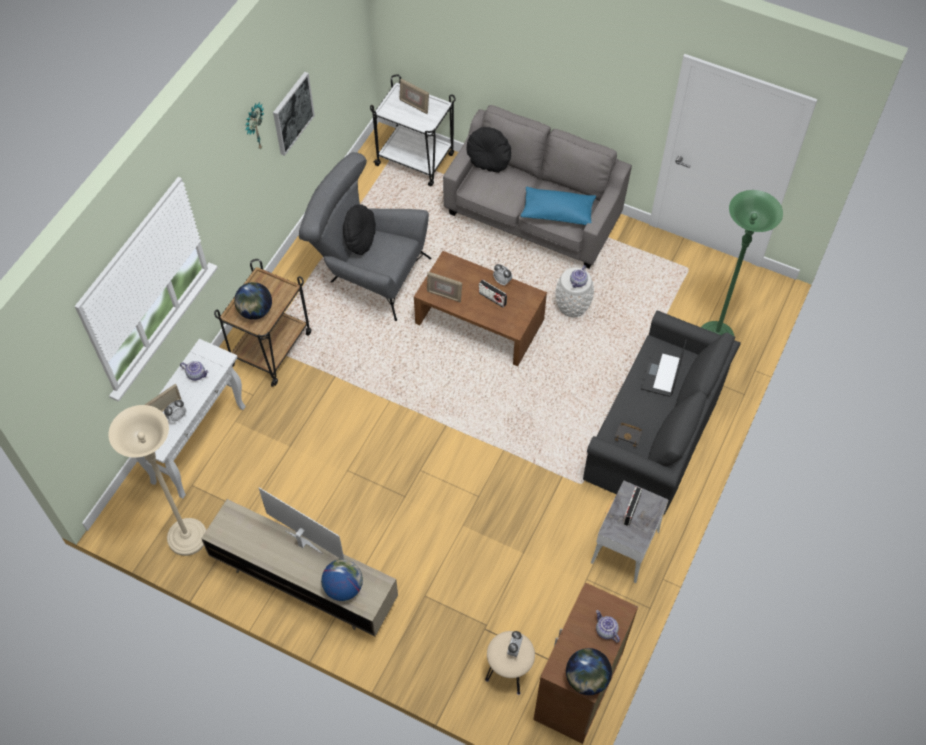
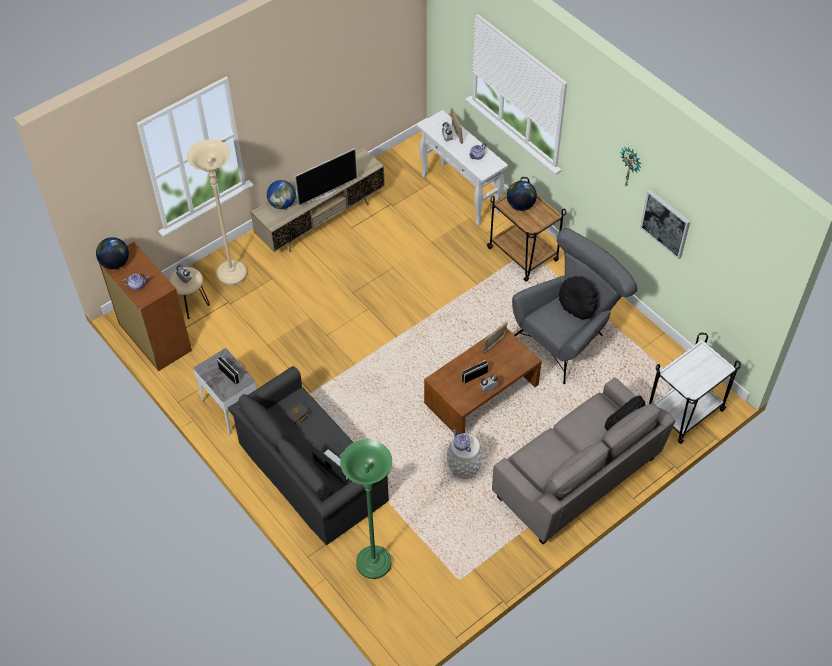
camera: 115 degrees right, 5 degrees down
beige floor lamp [108,405,206,556] -> beige floor lamp moved to [187,139,247,285]
picture frame [400,79,429,114] -> none
blue pillow [521,187,596,225] -> none

